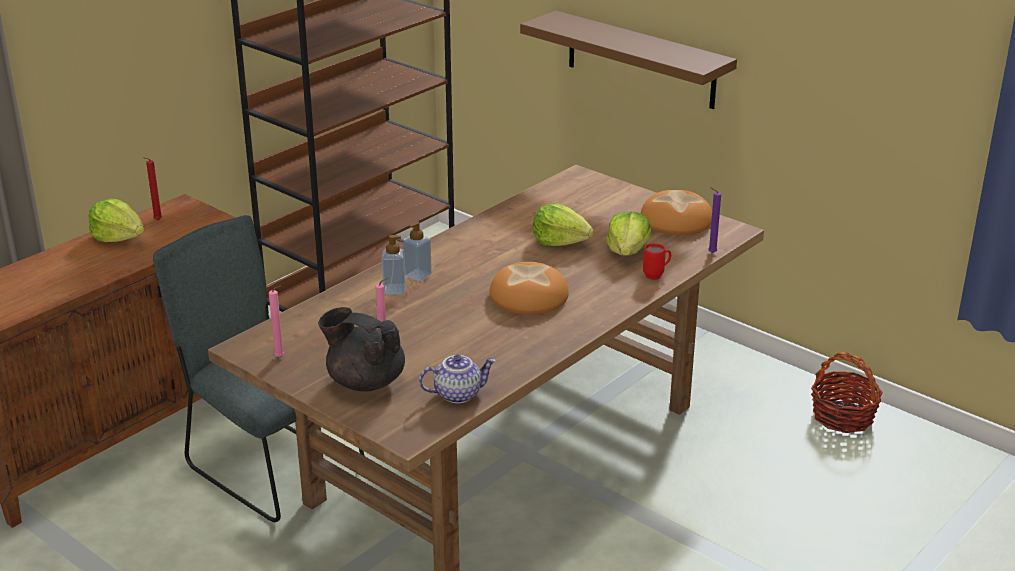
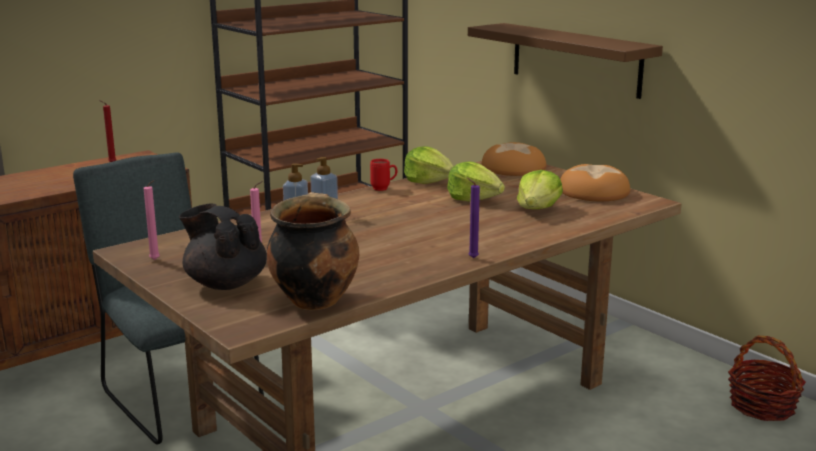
camera: 10 degrees right, 10 degrees down
lettuce [88,198,144,242] -> lettuce moved to [404,146,454,184]
teapot [419,355,496,403] -> cooking pot [267,192,359,310]
bread [490,262,569,315] -> bread moved to [482,142,546,176]
red mug [643,243,671,280] -> red mug moved to [370,159,398,191]
purple candle [708,187,721,253] -> purple candle moved to [467,178,480,258]

